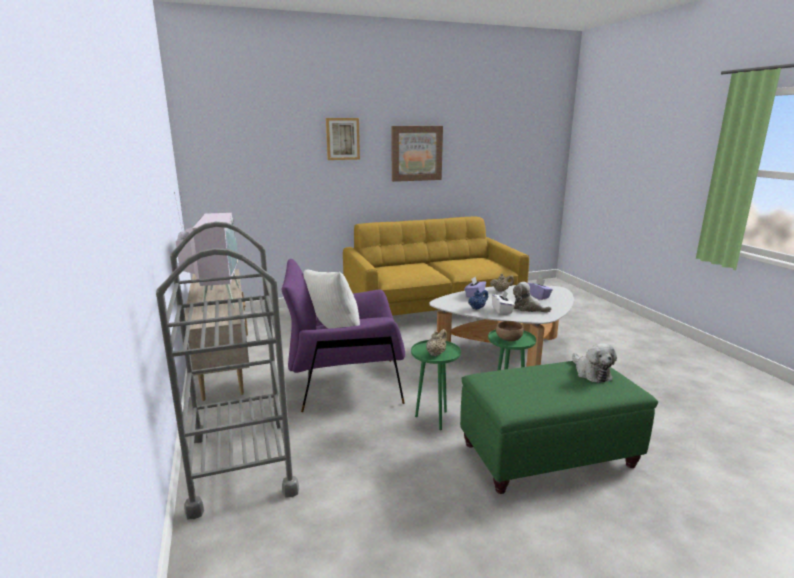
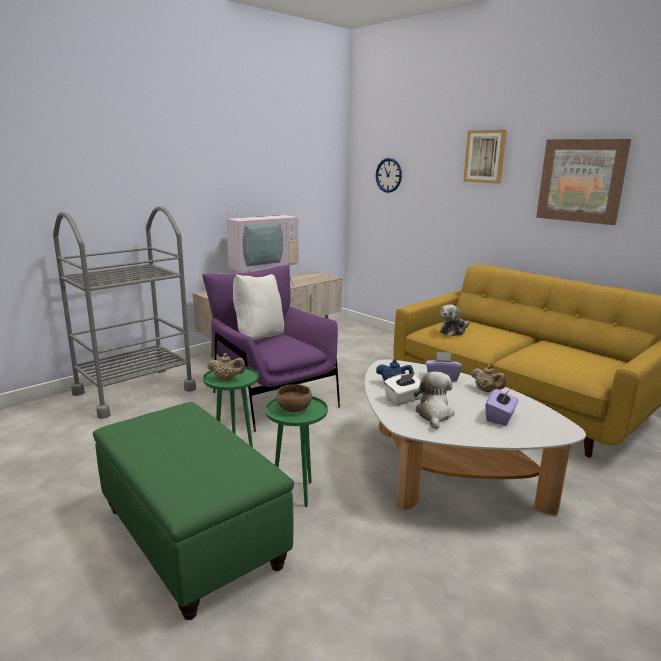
camera: 65 degrees right, 0 degrees up
plush toy [572,343,617,383] -> plush toy moved to [440,305,470,336]
none -> wall clock [376,158,402,193]

